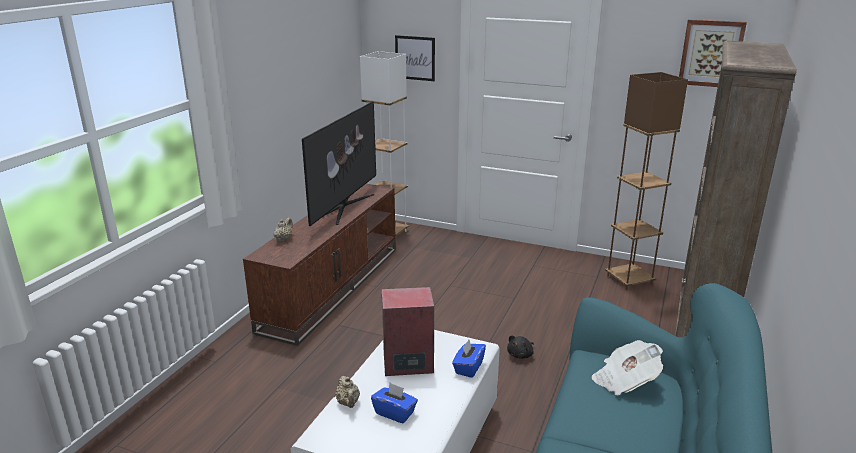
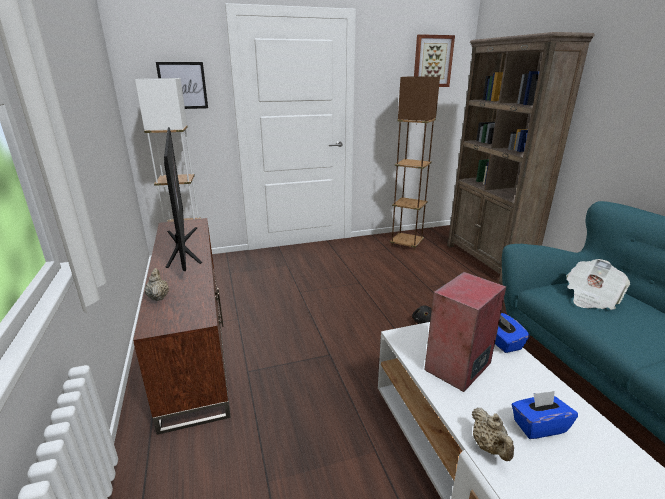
camera: 40 degrees left, 0 degrees up
beige teapot [335,376,360,408] -> beige teapot turned 45 degrees clockwise [472,408,514,461]

